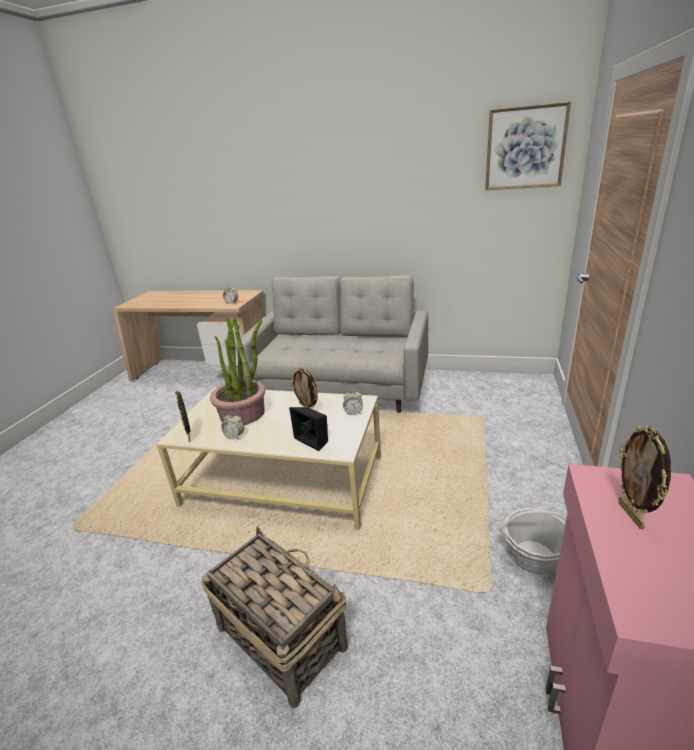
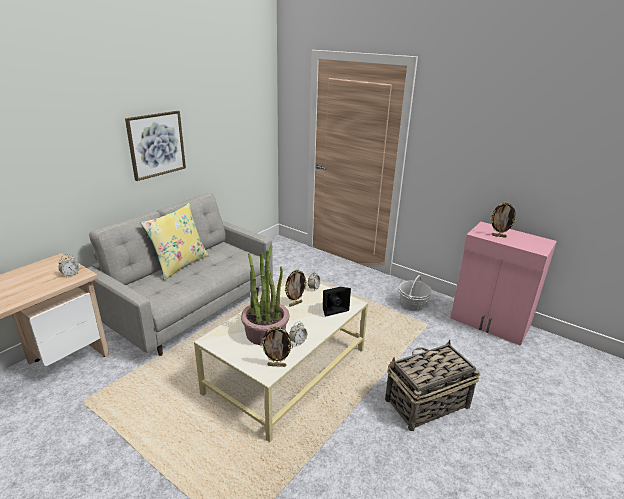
camera: 70 degrees left, 0 degrees up
picture [485,102,571,190] -> picture moved to [125,111,186,181]
none -> yellow pillow [140,203,209,281]

